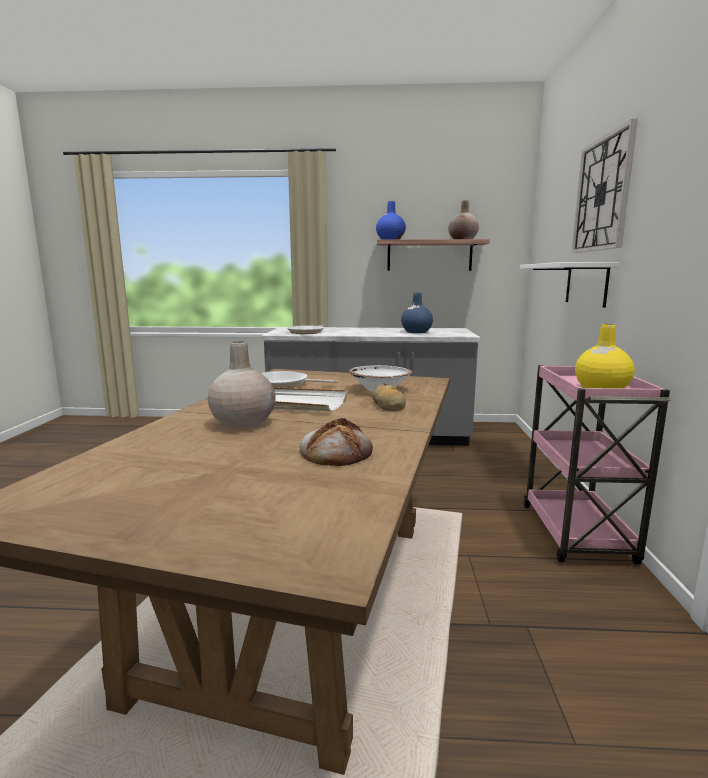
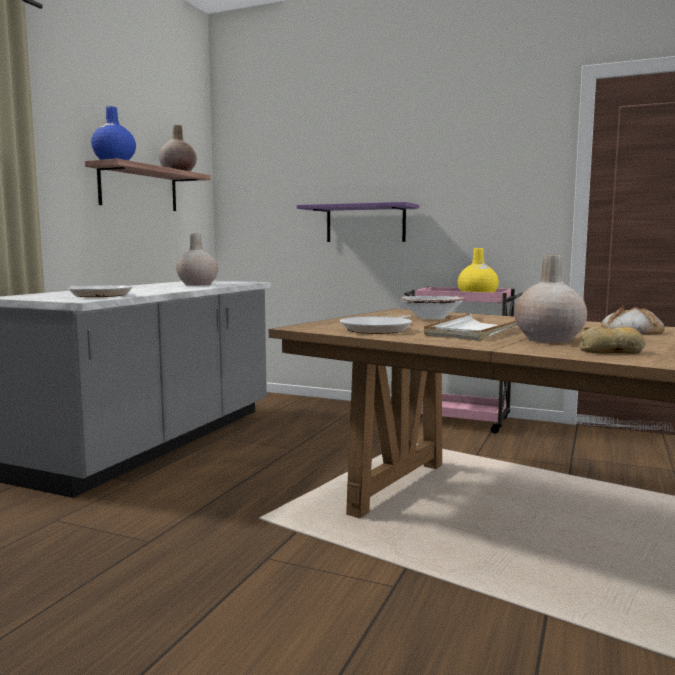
camera: 70 degrees left, 5 degrees down
bread [372,385,406,411] -> bread moved to [579,327,646,354]
blue vase [401,292,433,333] -> beige vase [176,234,218,285]
white shelf [520,262,619,308] -> purple shelf [297,202,419,242]
wall clock [572,119,638,253] -> none

